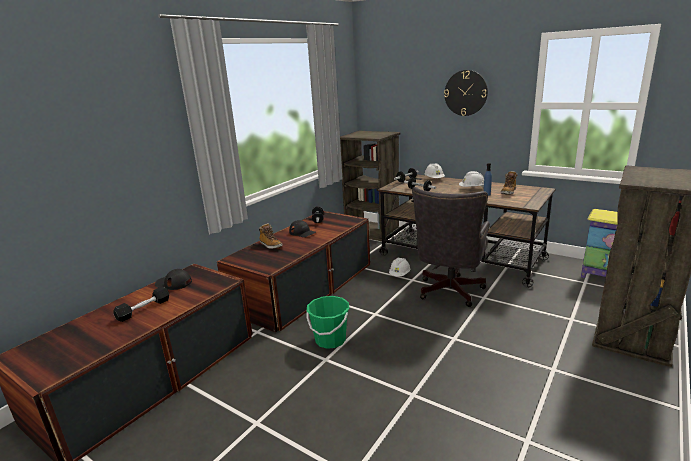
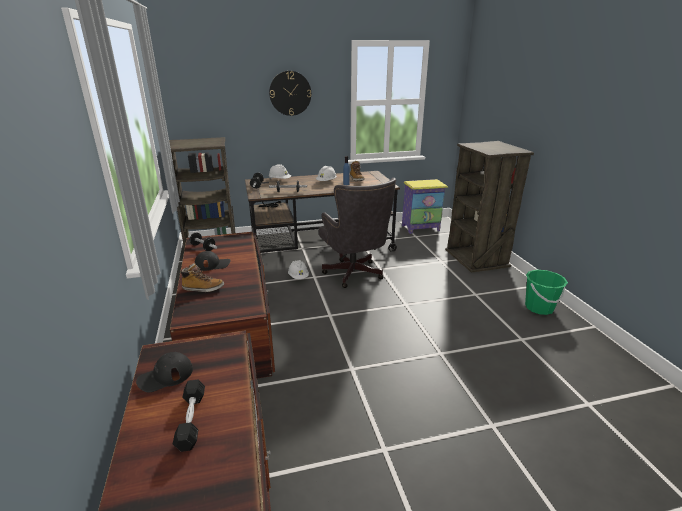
camera: 50 degrees left, 5 degrees up
green bucket [307,296,349,349] -> green bucket moved to [525,270,568,315]

